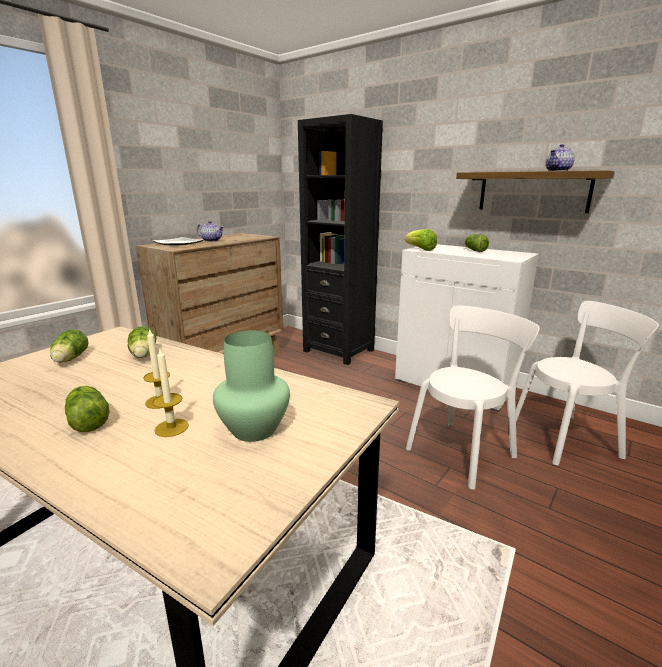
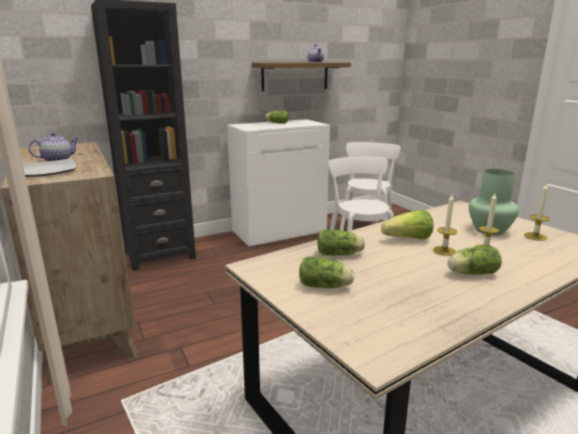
camera: 65 degrees left, 0 degrees up
lettuce [405,229,437,251] -> lettuce moved to [381,210,433,239]
none -> candle [524,183,550,241]

